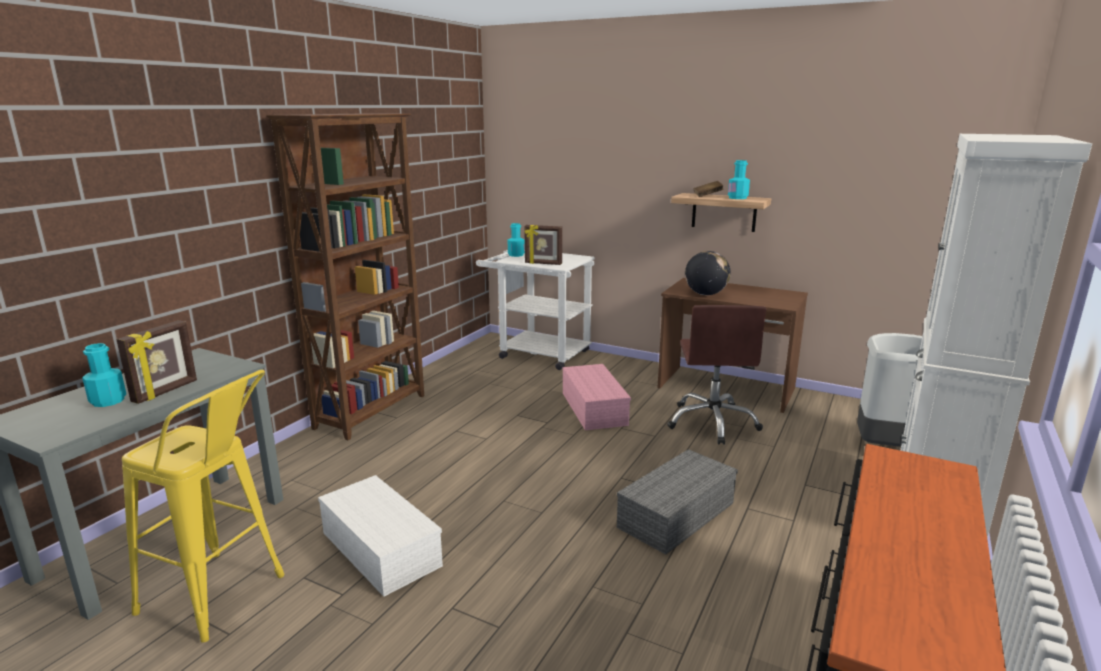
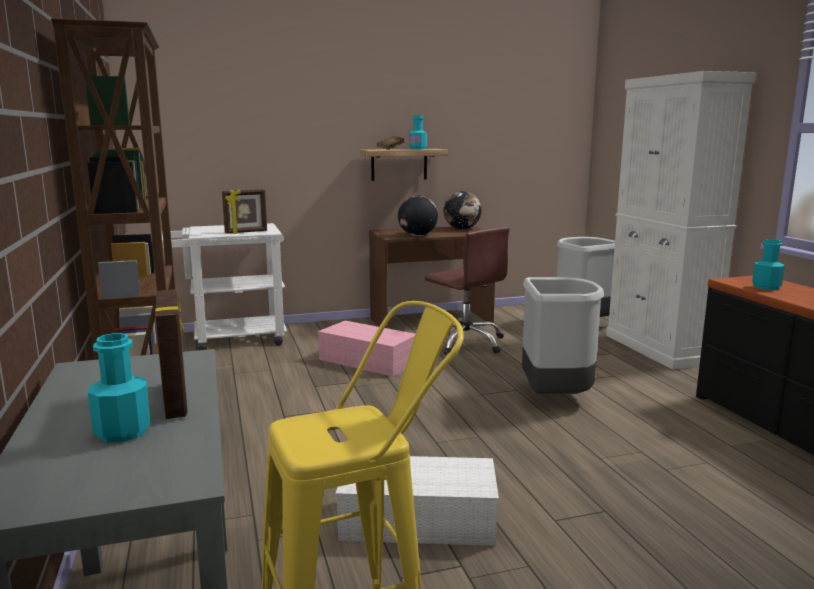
camera: 45 degrees left, 5 degrees down
turquoise bottle [508,223,525,257] -> turquoise bottle moved to [752,239,785,290]
grey storage box [617,449,738,555] -> grey trash can [522,277,604,394]
none -> globe [443,191,482,229]

